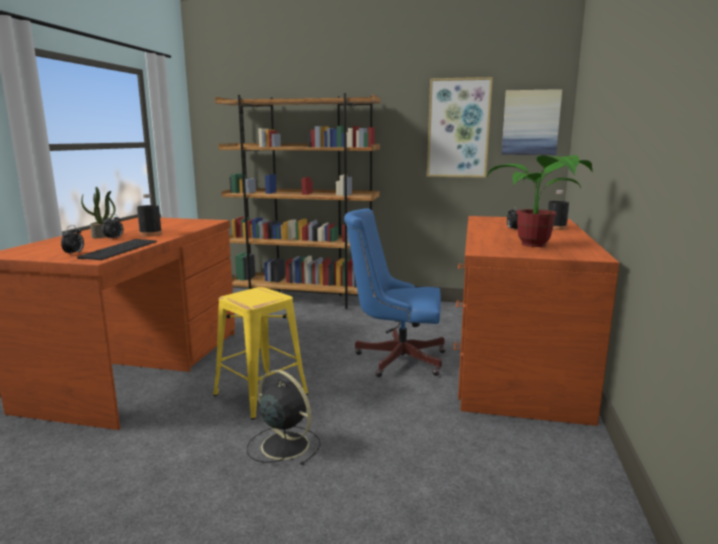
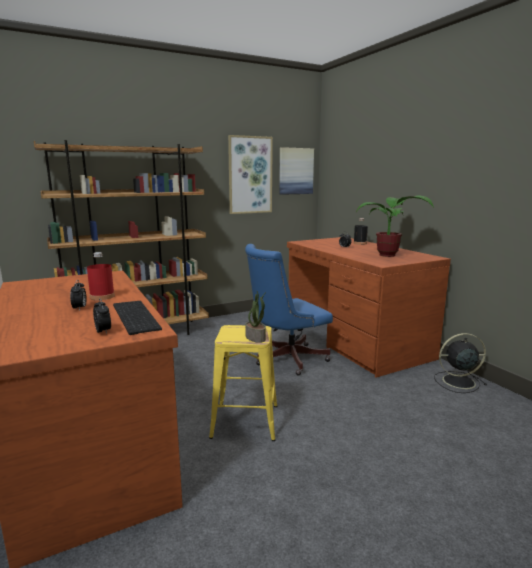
camera: 40 degrees left, 0 degrees up
potted plant [81,187,116,238] -> potted plant moved to [245,290,266,343]
black bottle [137,194,162,237] -> red bottle [87,252,115,300]
black fan [247,370,321,466] -> black fan moved to [434,333,487,393]

